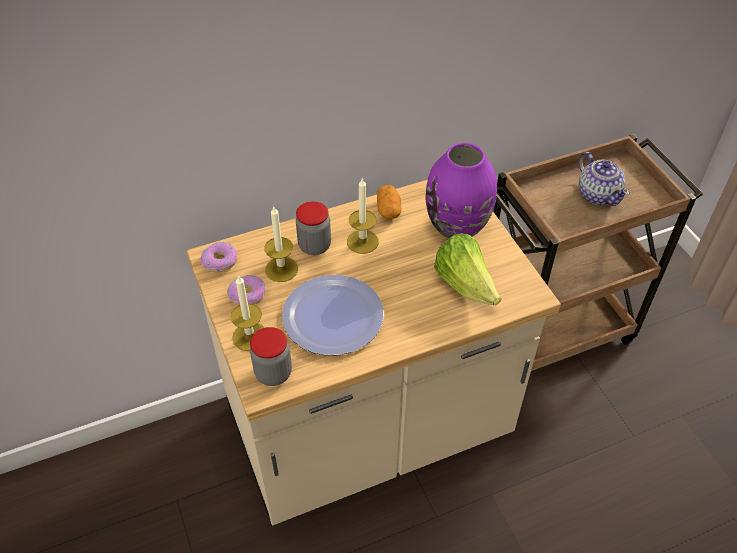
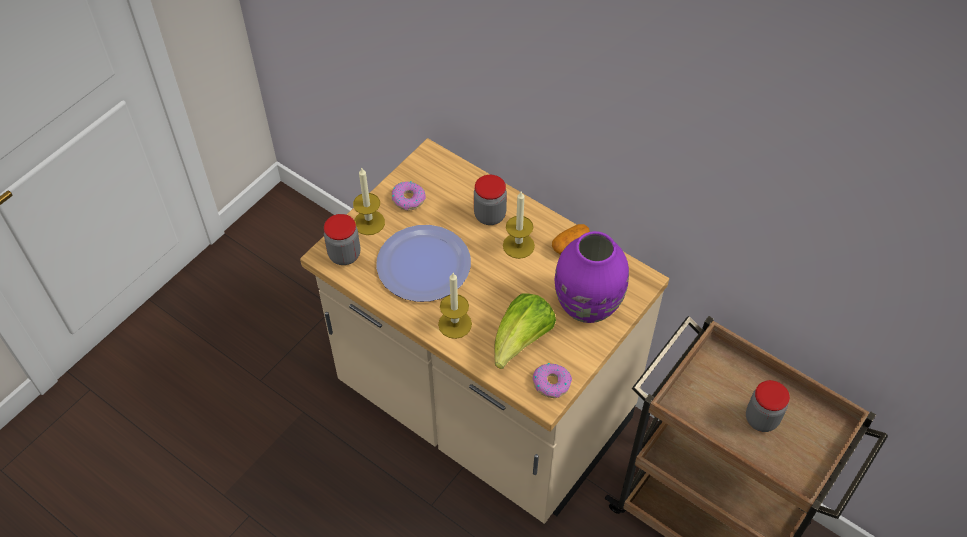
camera: 60 degrees right, 5 degrees up
donut [200,242,237,273] -> donut moved to [533,363,572,398]
candle [265,205,298,282] -> candle moved to [438,273,472,339]
teapot [579,152,630,206] -> jar [746,380,790,432]

